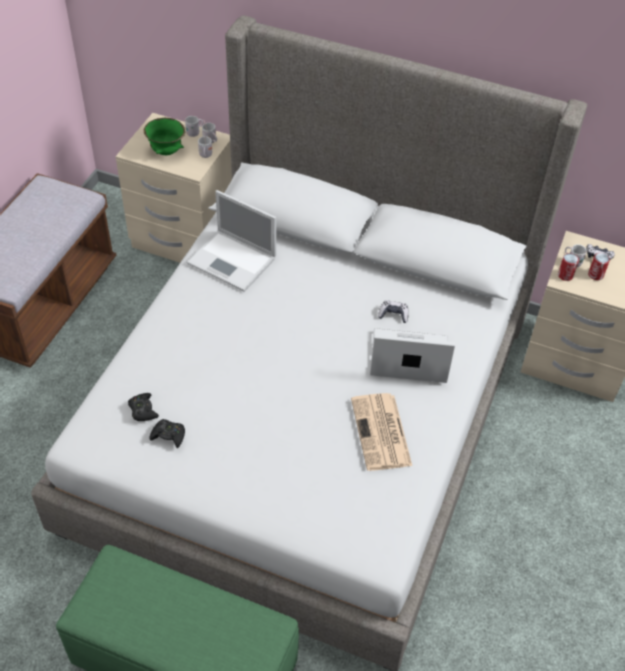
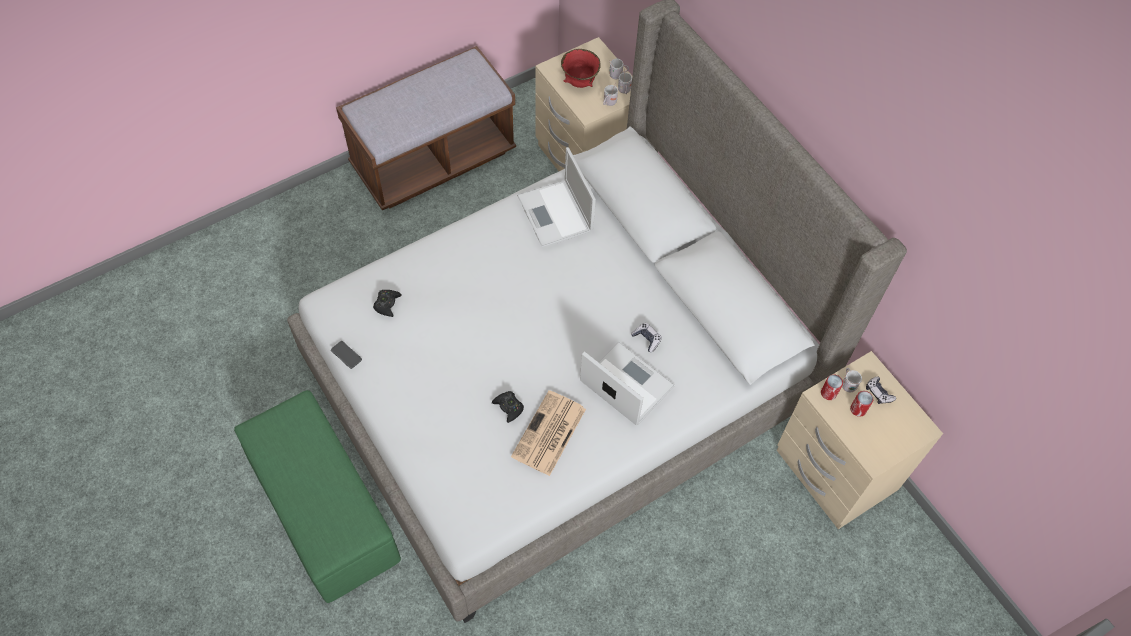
camera: 35 degrees right, 10 degrees up
green bowl [144,118,185,155] -> red bowl [561,49,601,88]
black game controller [149,419,185,448] -> black game controller moved to [492,391,524,423]
none -> phone [331,341,362,369]

